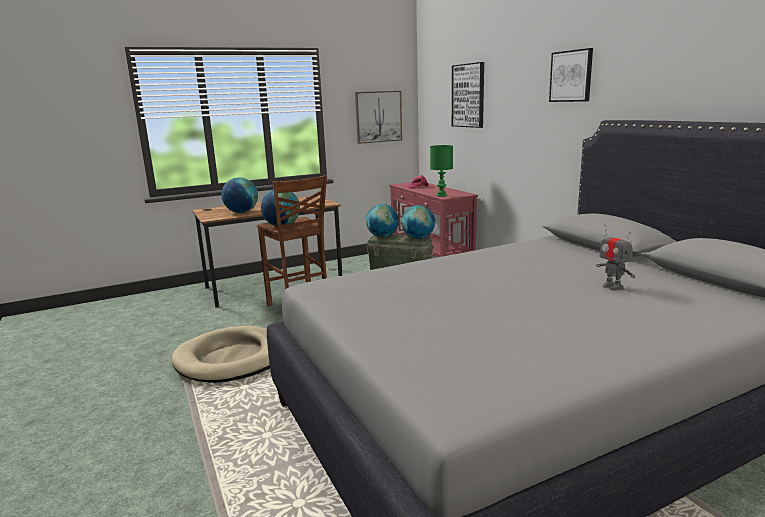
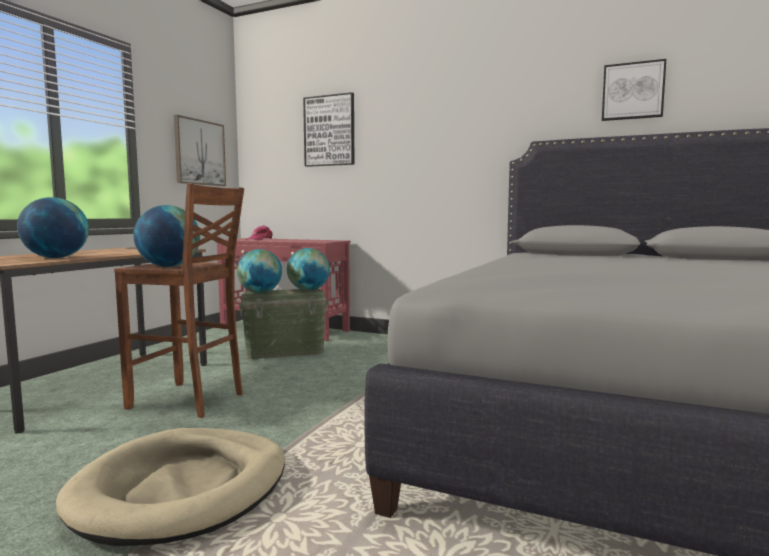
camera: 40 degrees left, 10 degrees down
green table lamp [430,145,453,197] -> none
picture [549,48,593,102] -> picture moved to [602,59,666,121]
toy robot [596,225,635,291] -> none

